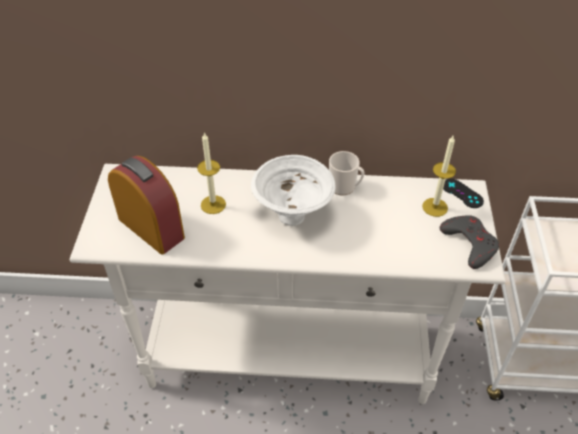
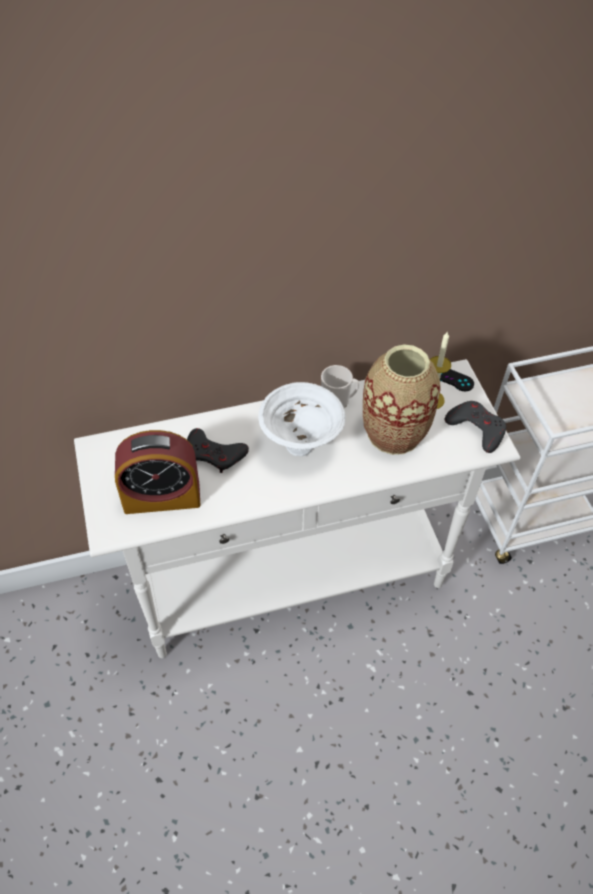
camera: 20 degrees left, 5 degrees up
alarm clock [108,156,185,255] -> alarm clock turned 150 degrees clockwise [115,430,200,514]
candle [197,132,226,214] -> grey game controller [187,428,249,473]
none -> vase [363,344,441,455]

